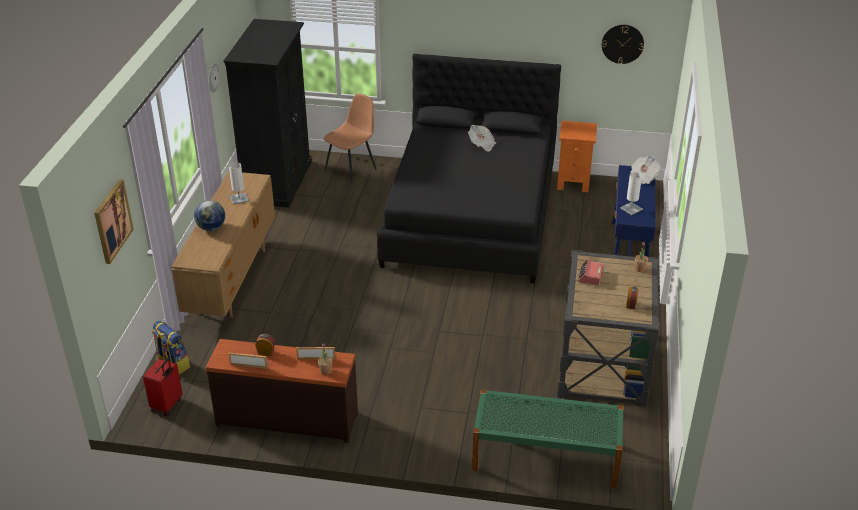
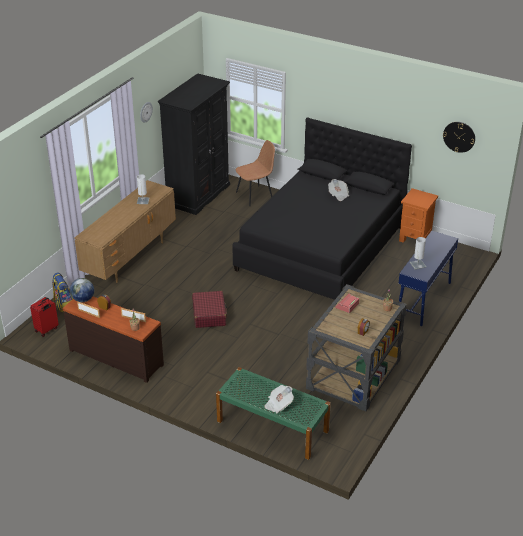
camera: 20 degrees right, 0 degrees up
picture [94,179,134,264] -> none
globe [194,200,225,231] -> globe moved to [70,278,94,302]
newspaper [630,156,661,184] -> newspaper moved to [264,385,294,413]
none -> red suitcase [192,291,227,328]

